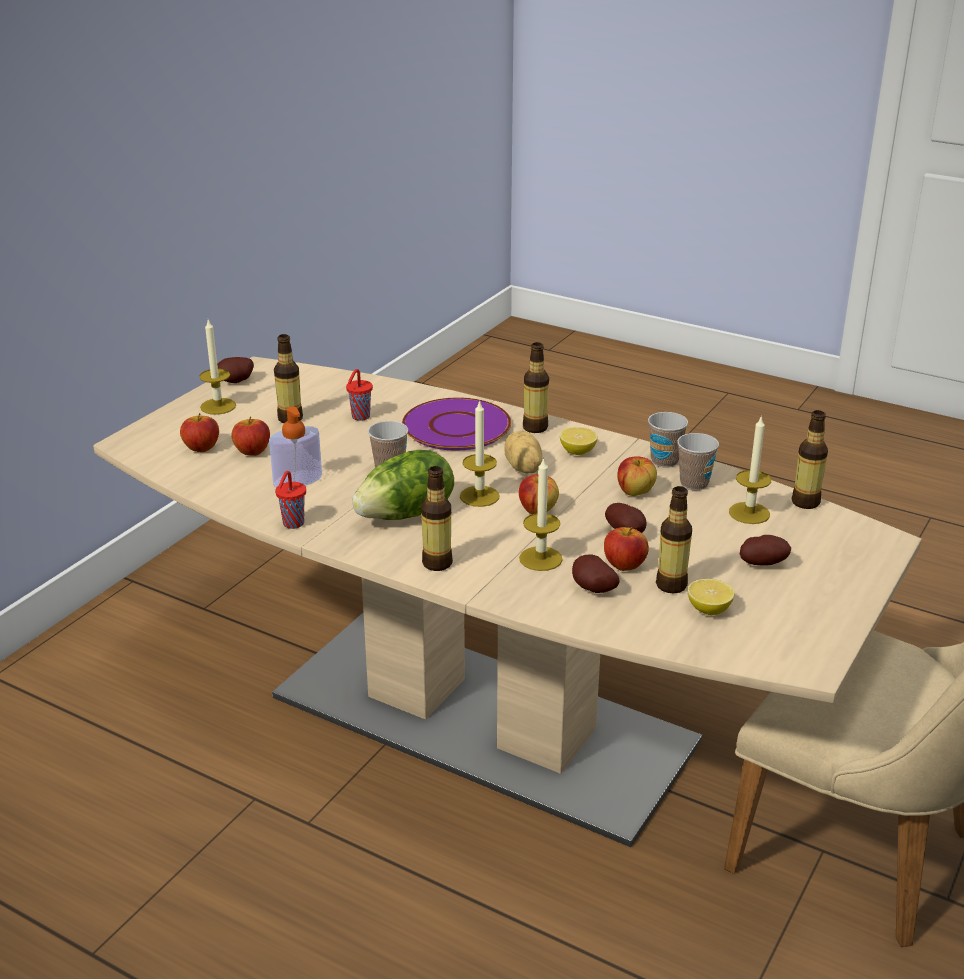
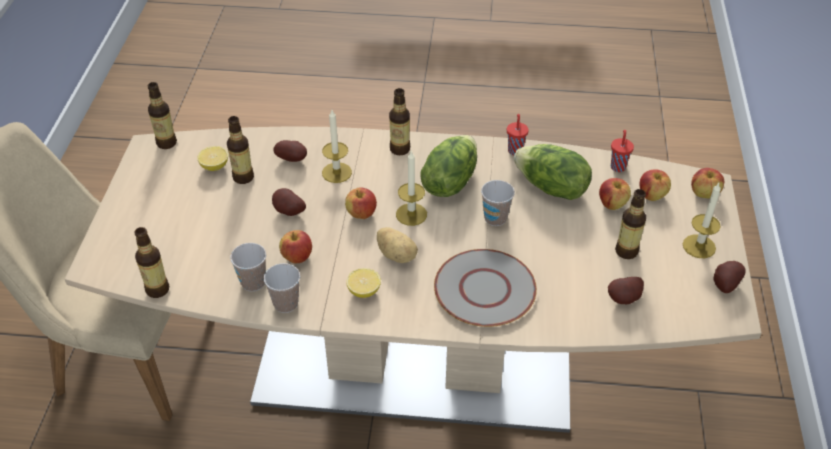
camera: 155 degrees right, 15 degrees up
soap dispenser [269,407,322,487] -> lettuce [514,144,592,200]
red cup [346,369,373,421] -> red cup moved to [611,130,634,172]
purple plate [402,398,511,450] -> grey plate [434,249,537,327]
bottle [523,342,549,433] -> bottle moved to [148,82,177,149]
apple [604,527,649,571] -> apple moved to [691,168,724,199]
candle [729,415,771,524] -> none
potato [740,535,791,566] -> potato moved to [608,277,644,304]

